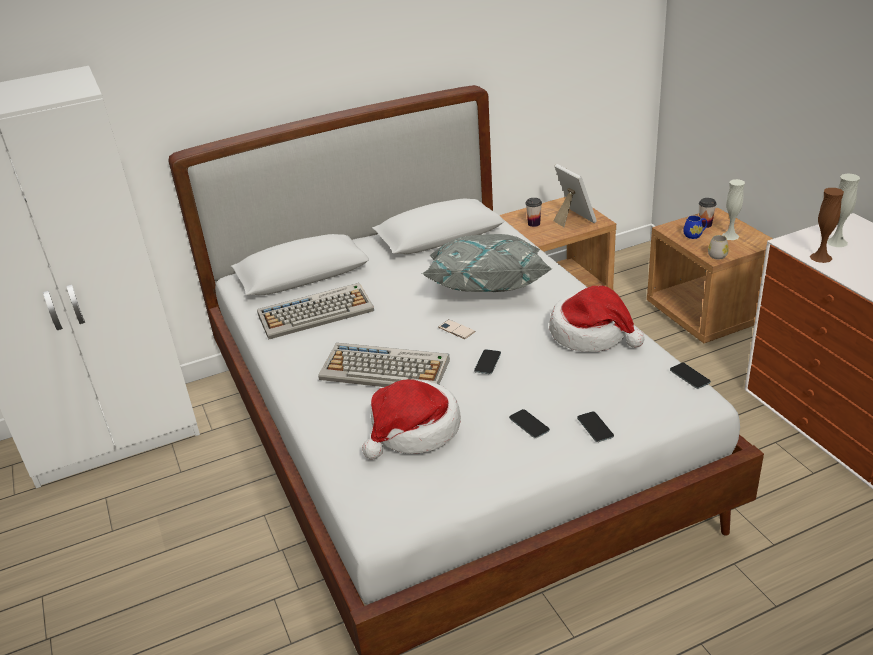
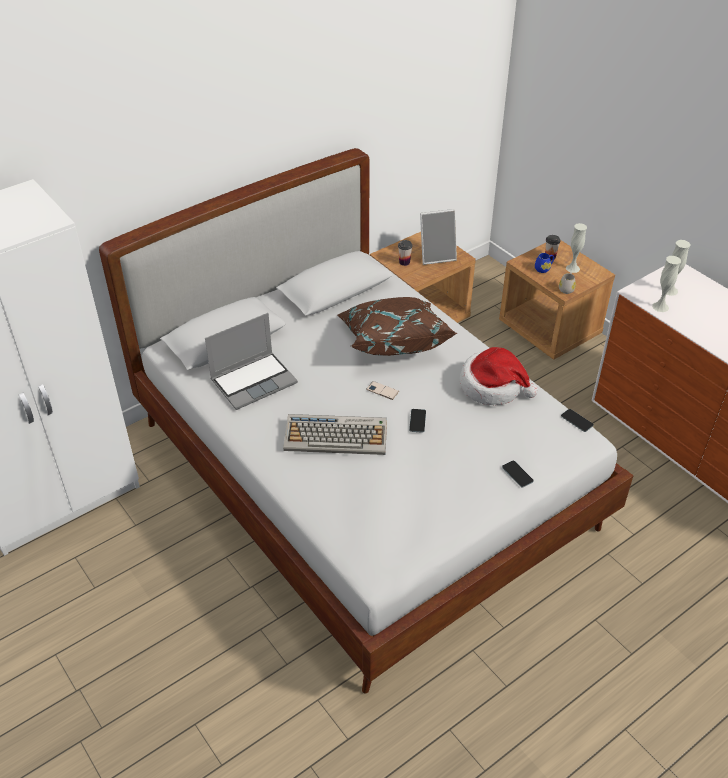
camera: 15 degrees left, 10 degrees up
keyboard [257,283,374,339] -> laptop [205,313,298,410]
hat [362,379,461,459] -> none
grey pillow [422,234,553,292] -> brown pillow [337,297,457,356]
phone [509,409,550,438] -> none
picture frame [553,164,597,227] -> picture frame turned 120 degrees clockwise [420,209,457,265]
brown vase [810,188,844,263] -> white vase [652,256,681,312]

